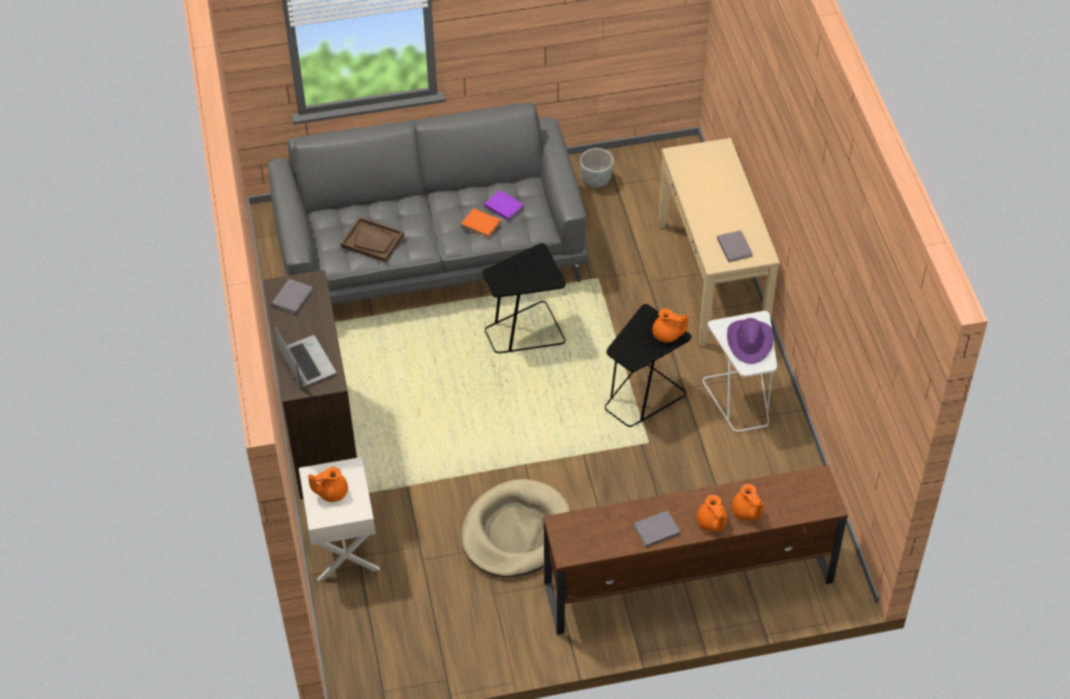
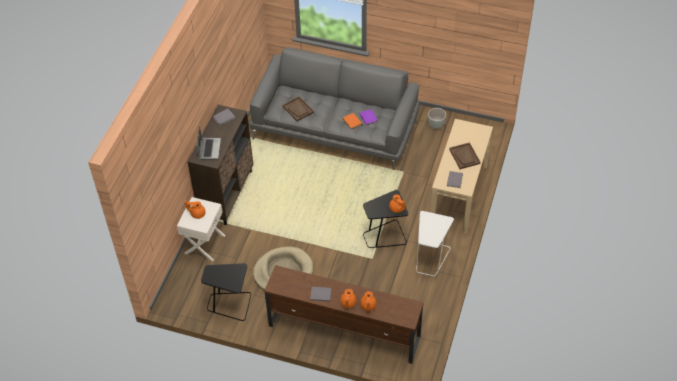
camera: 30 degrees right, 0 degrees up
black side table [482,243,566,353] -> black side table moved to [201,263,251,321]
purple hat [727,318,774,364] -> none
none -> brown tray [449,142,481,169]

